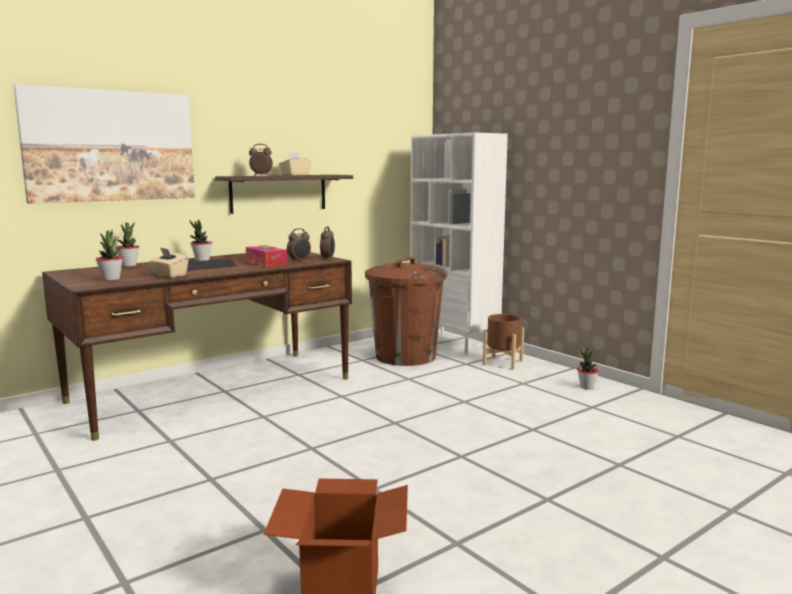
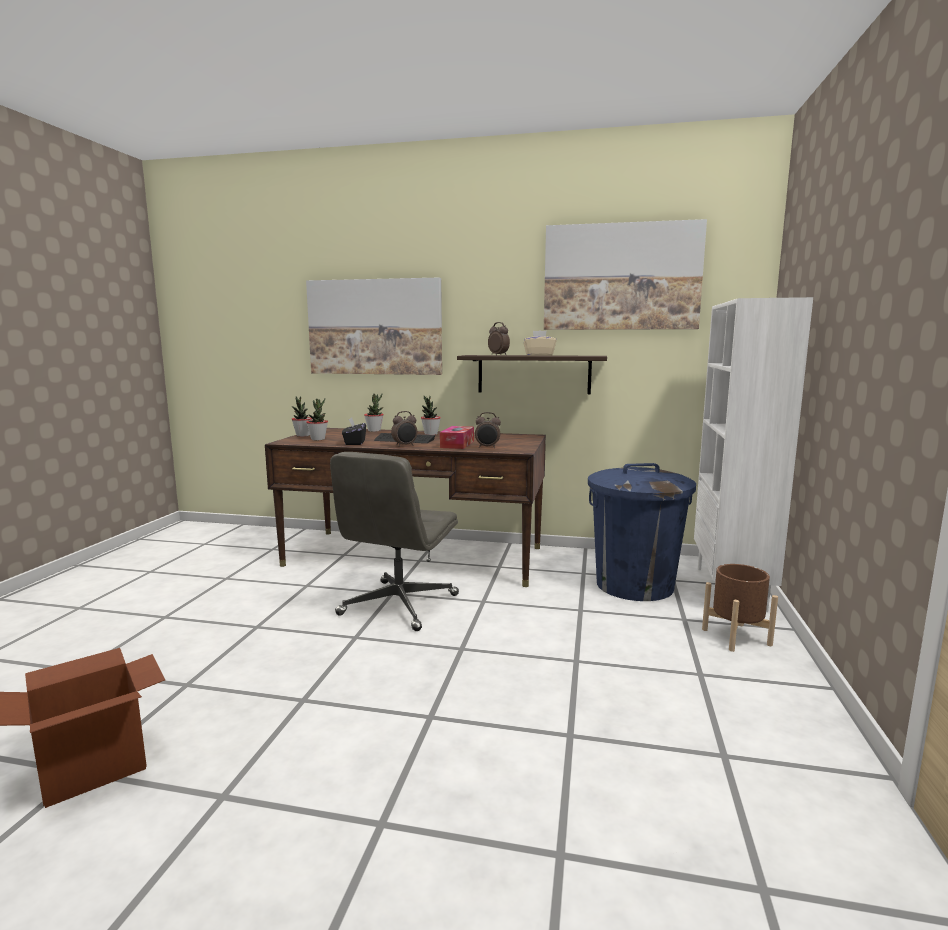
camera: 50 degrees right, 0 degrees up
beige tissue box [149,248,188,278] -> black tissue box [342,418,366,445]
alarm clock [320,226,335,260] -> alarm clock moved to [391,411,417,447]
brown trash can [365,257,447,366] -> blue trash can [588,463,696,601]
potted plant [577,348,599,389] -> potted plant moved to [291,396,312,437]
none -> grey office chair [330,452,459,631]
none -> picture [544,219,707,330]

